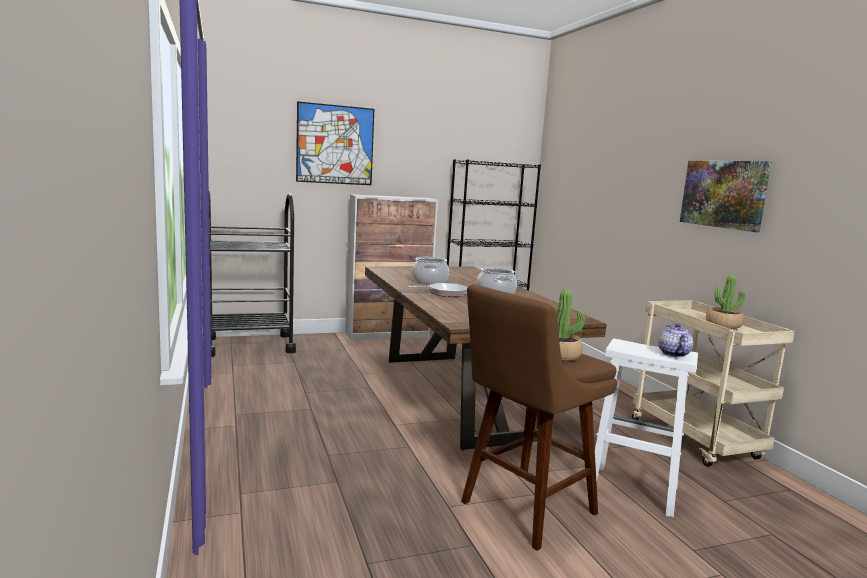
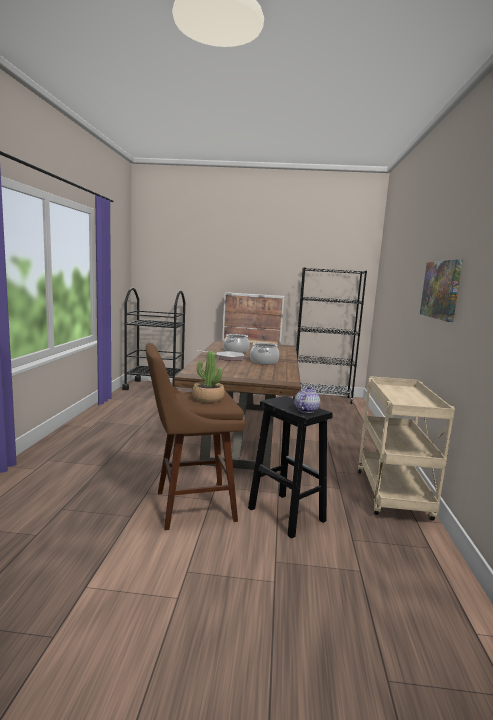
camera: 25 degrees right, 0 degrees up
picture [296,101,374,185] -> none
white stool [587,339,698,518] -> black stool [248,396,333,539]
potted plant [706,275,745,329] -> none

